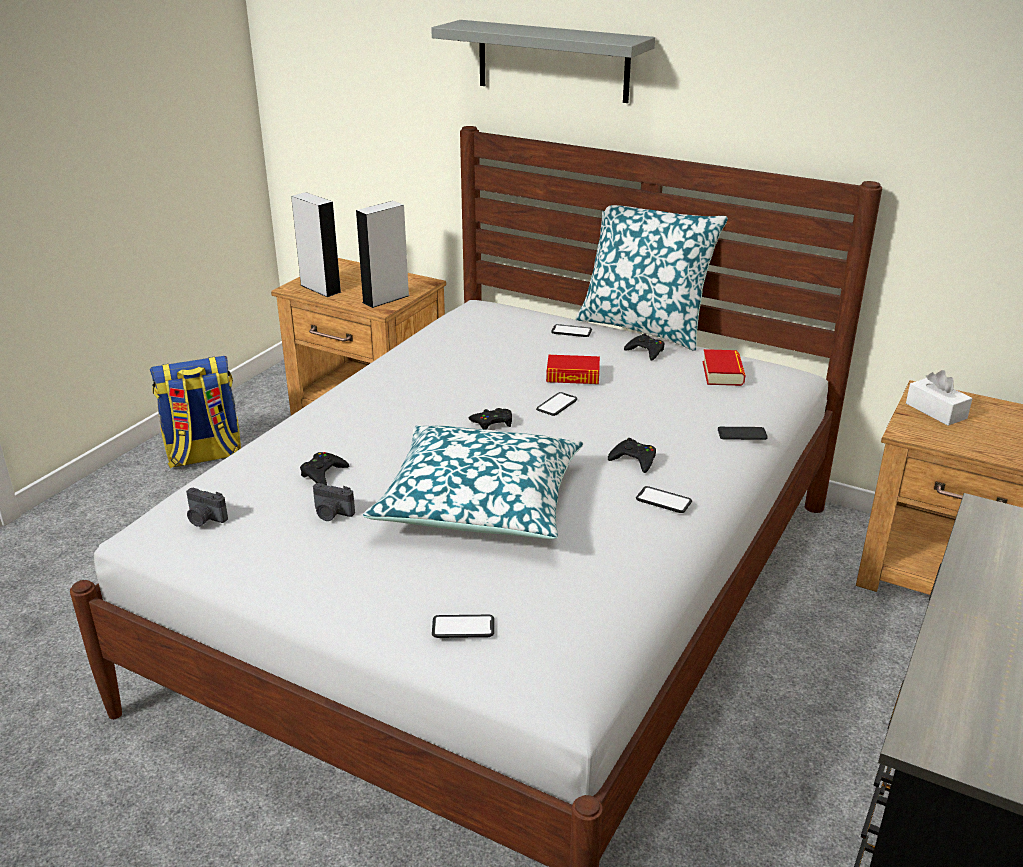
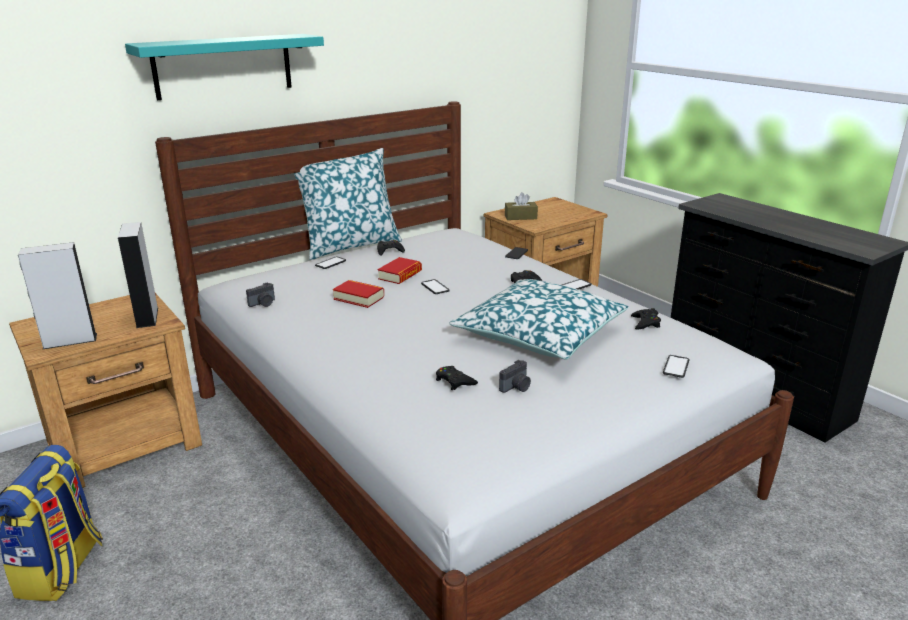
camera: 65 degrees left, 5 degrees down
camera [186,488,228,527] -> camera moved to [246,282,275,307]
grey shelf [431,20,655,103] -> turquoise shelf [125,34,324,100]
black game controller [469,408,512,430] -> black game controller moved to [631,308,661,330]
book [703,349,745,386] -> book moved to [333,280,384,308]
white tissue box [906,370,972,426] -> brown tissue box [505,192,538,220]

